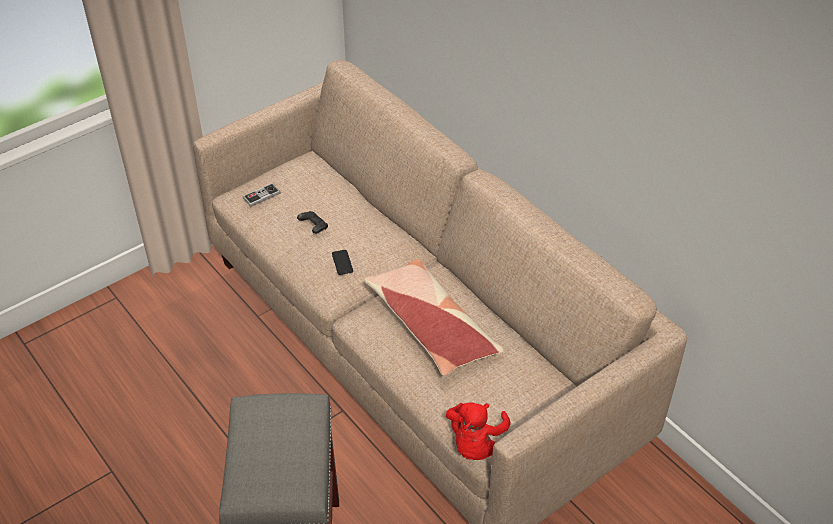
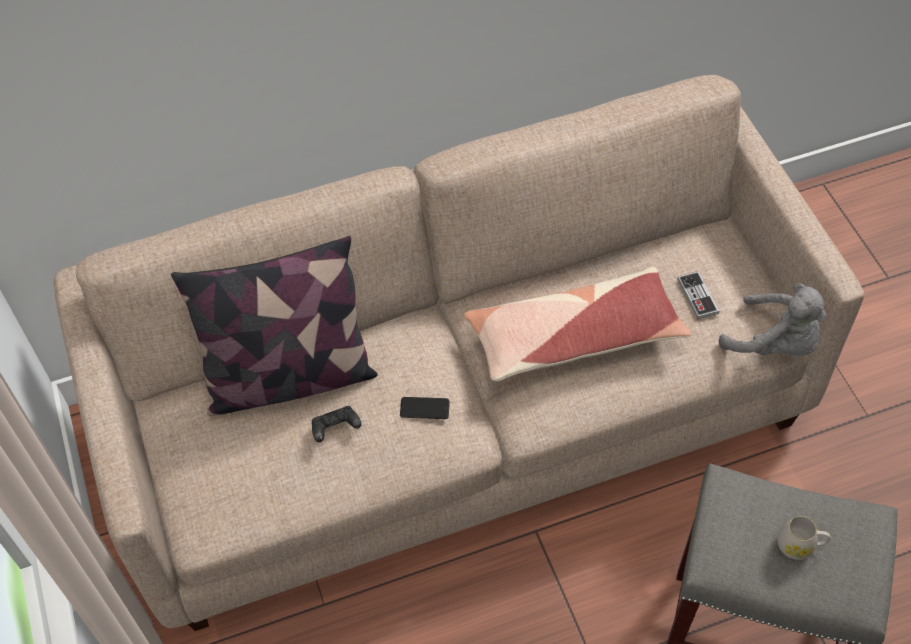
camera: 70 degrees left, 10 degrees up
game controller [243,183,281,207] -> game controller moved to [677,271,719,320]
red plush toy [446,402,510,460] -> grey plush toy [719,283,827,356]
none -> pillow [171,236,377,416]
none -> white mug [777,516,830,560]

